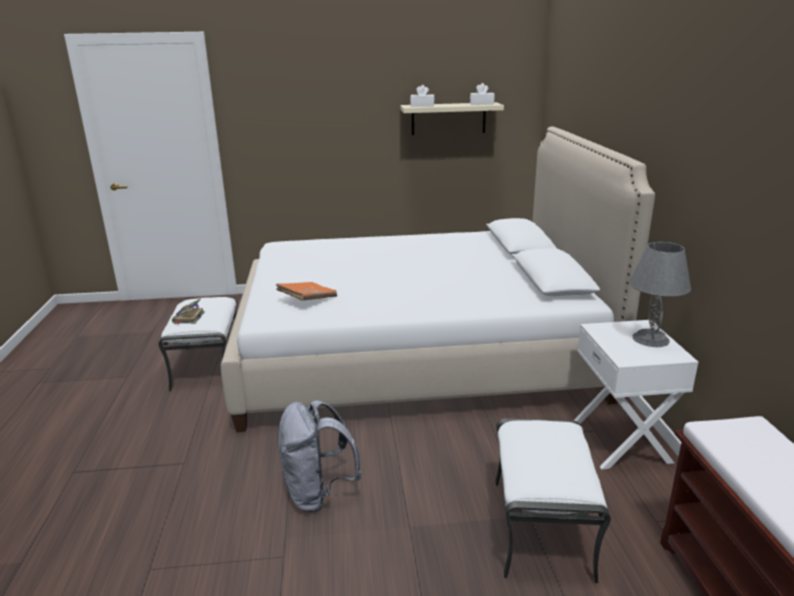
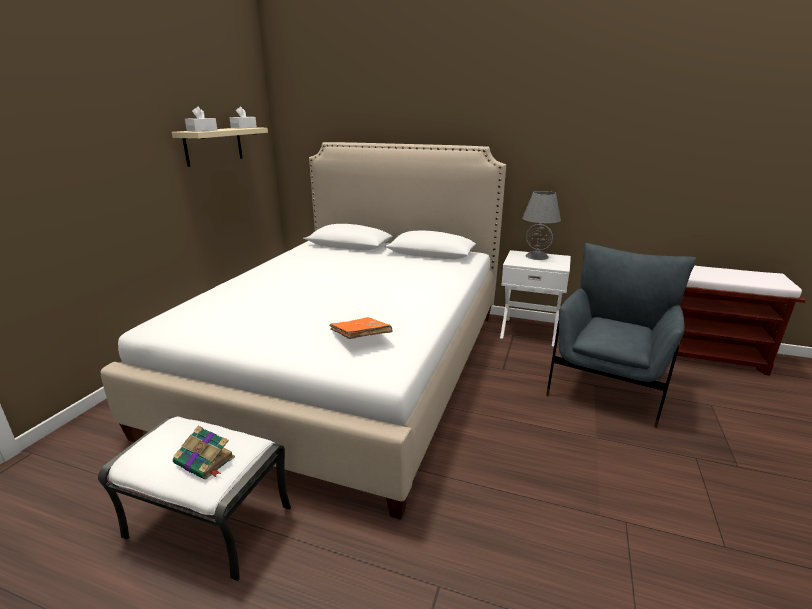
camera: 65 degrees left, 0 degrees up
grey backpack [278,400,362,512] -> none
white ottoman [495,418,611,584] -> grey armchair [546,243,696,428]

